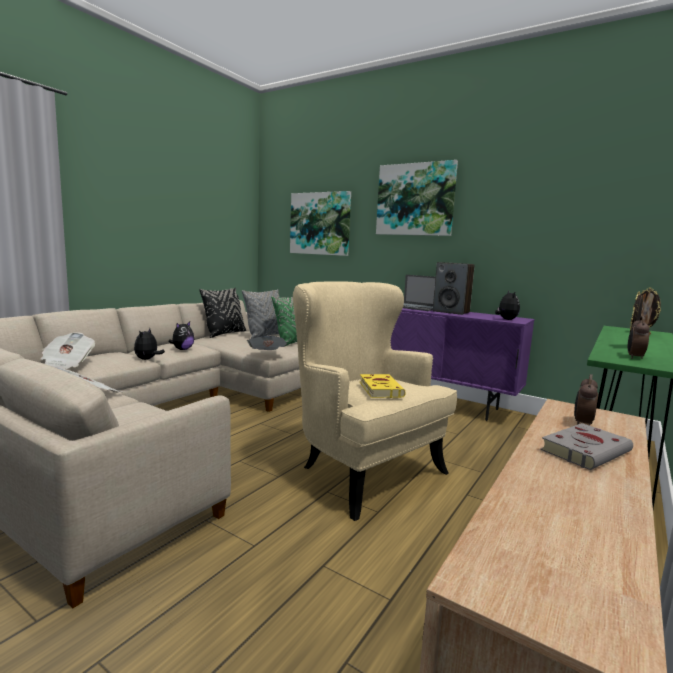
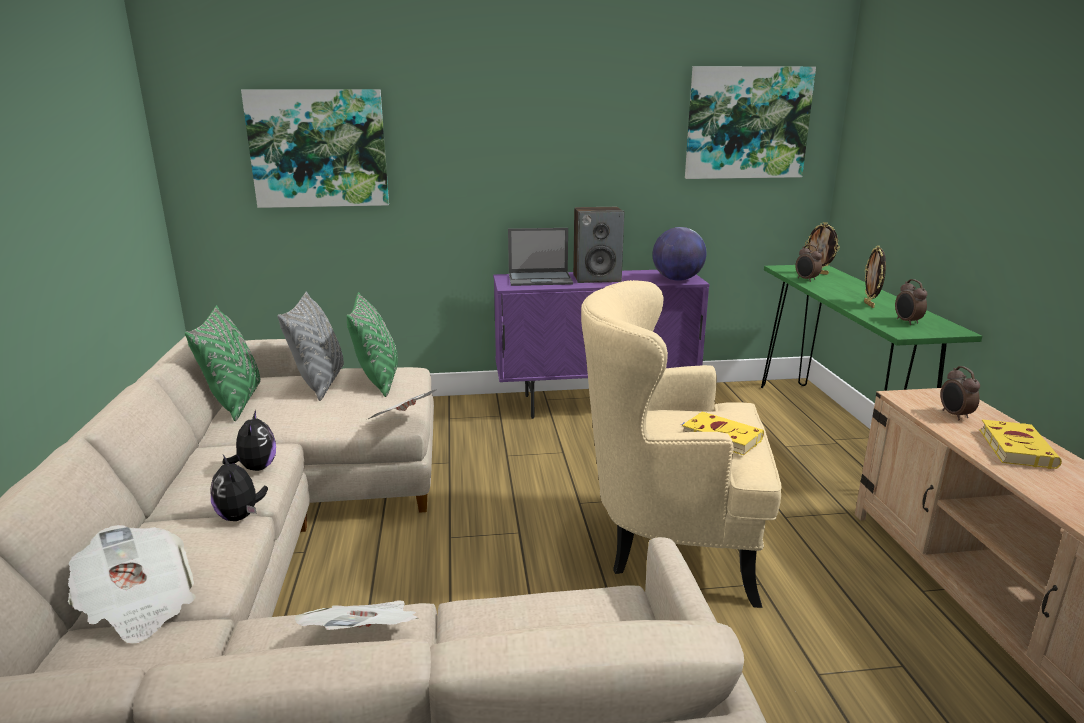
camera: 40 degrees left, 10 degrees up
black pillow [199,288,246,338] -> green pillow [185,305,260,421]
picture [376,160,458,236] -> picture moved to [685,66,816,179]
plush toy [495,291,520,320] -> globe [653,227,706,281]
grey book [540,423,633,470] -> yellow book [979,419,1062,469]
none -> alarm clock [795,244,822,282]

